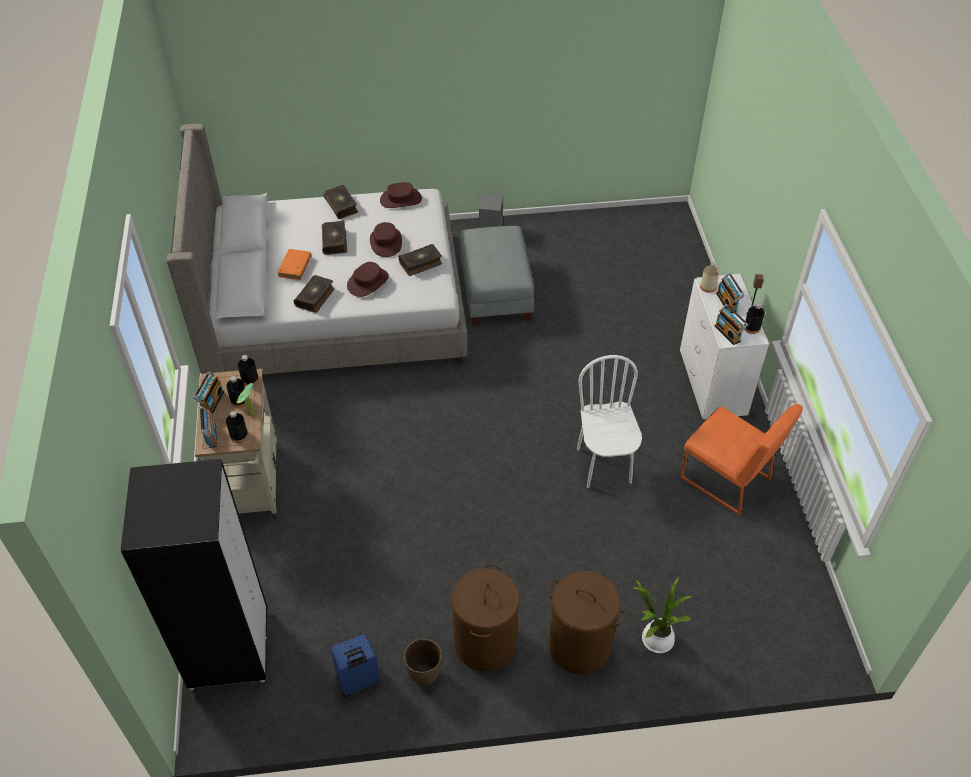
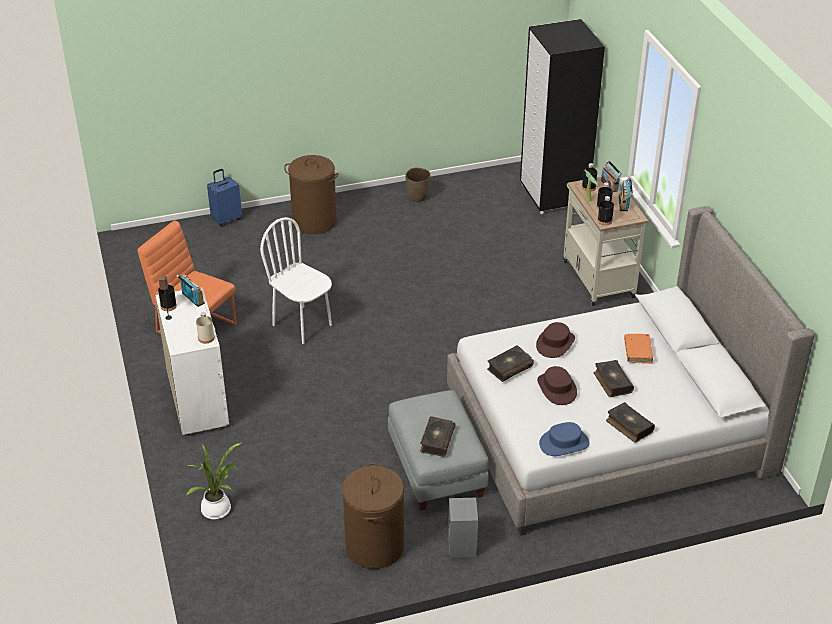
camera: 170 degrees right, 10 degrees down
book [293,275,335,313] -> book moved to [420,416,456,457]
blue suitcase [330,634,380,697] -> blue suitcase moved to [207,169,242,227]
brown hat [380,182,422,208] -> blue hat [539,422,590,456]
brown laundry basket [452,564,519,671] -> brown laundry basket moved to [342,463,404,569]
white chair [577,355,642,488] -> white chair turned 150 degrees clockwise [260,217,332,344]
potted plant [633,577,692,653] -> potted plant moved to [187,443,241,520]
radio [716,273,744,313] -> none

